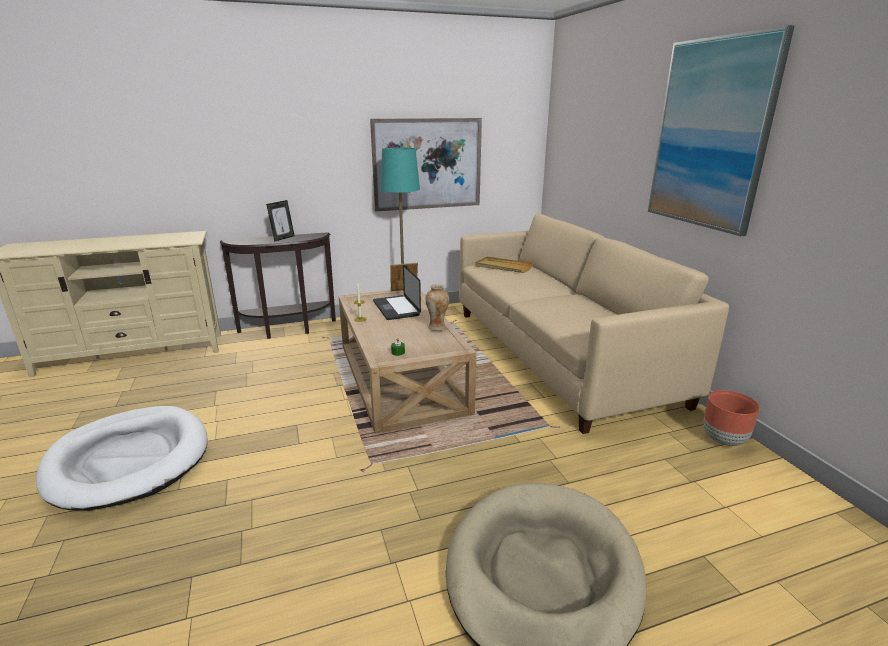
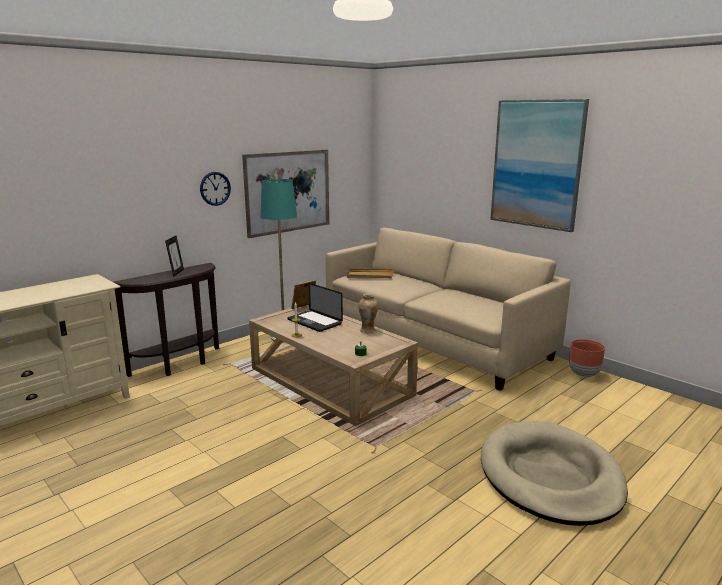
camera: 25 degrees left, 5 degrees down
white dog bed [36,406,208,511] -> none
none -> wall clock [200,172,231,206]

